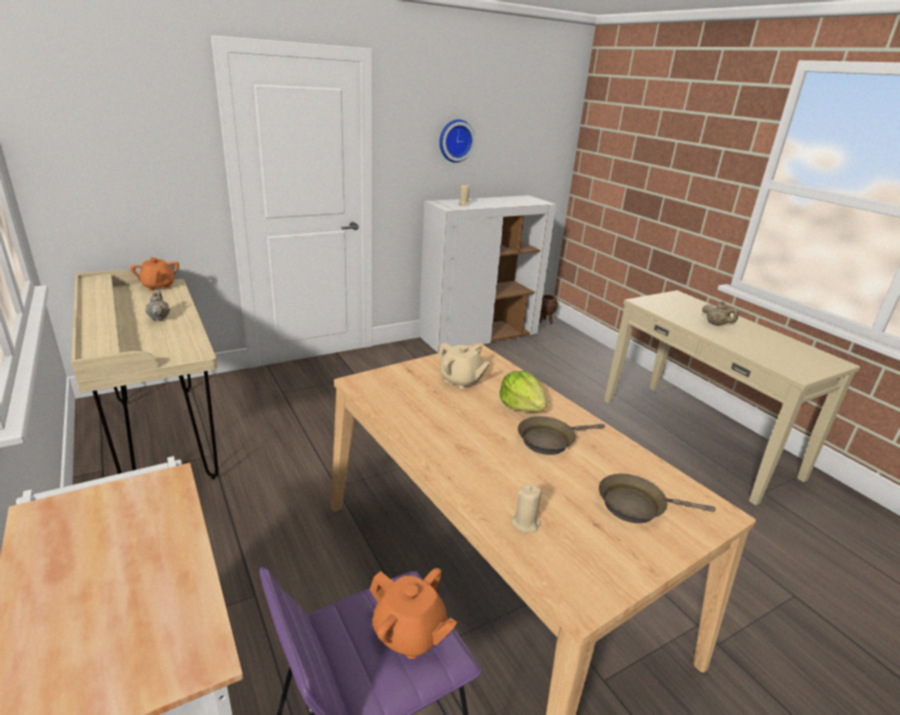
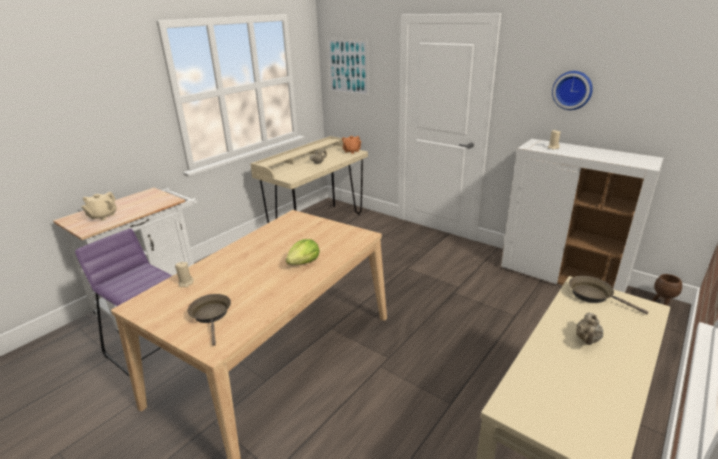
camera: 70 degrees right, 0 degrees up
orange teapot [370,568,457,659] -> none
beige teapot [438,343,490,389] -> beige teapot moved to [82,192,117,221]
brown frying pan [518,416,605,455] -> brown frying pan moved to [569,276,648,314]
none -> picture [326,38,369,96]

